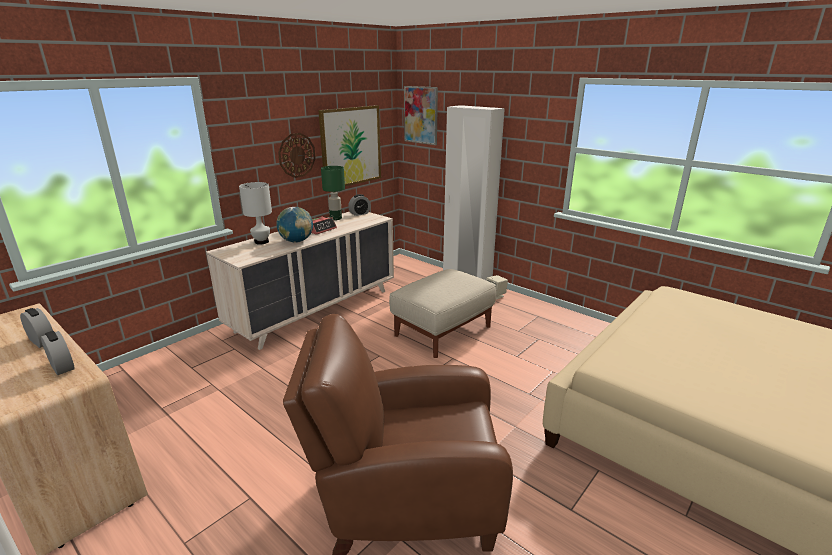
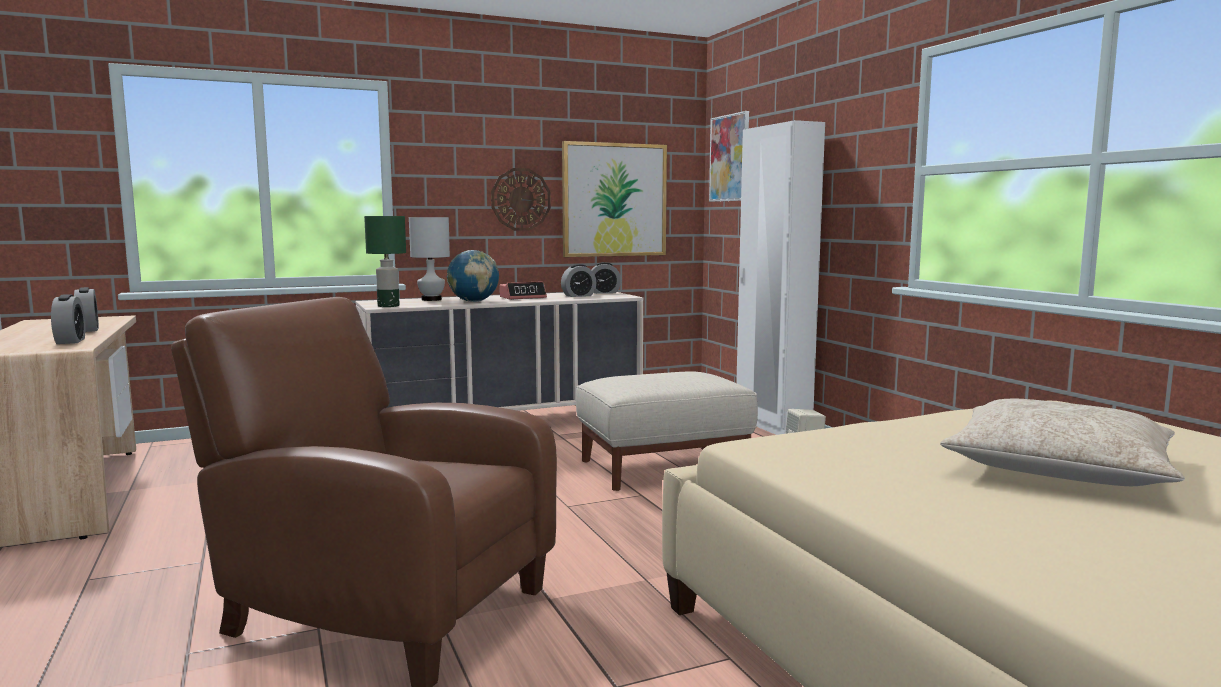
camera: 25 degrees right, 15 degrees down
green table lamp [321,166,345,220] -> green table lamp moved to [364,216,406,307]
none -> alarm clock [561,264,597,297]
none -> beige pillow [940,399,1185,486]

